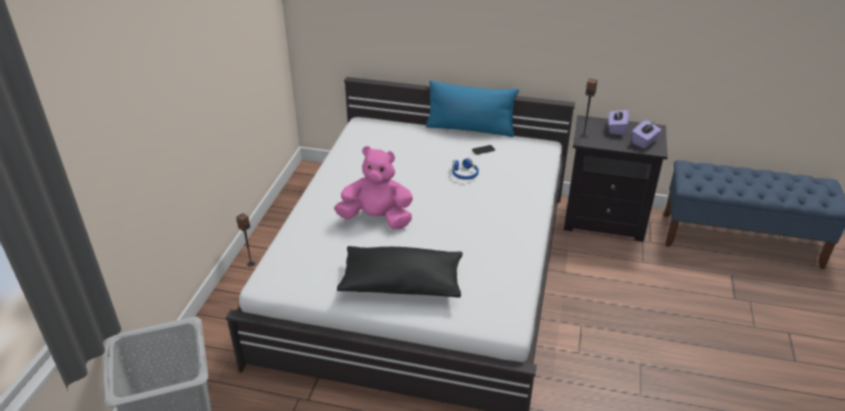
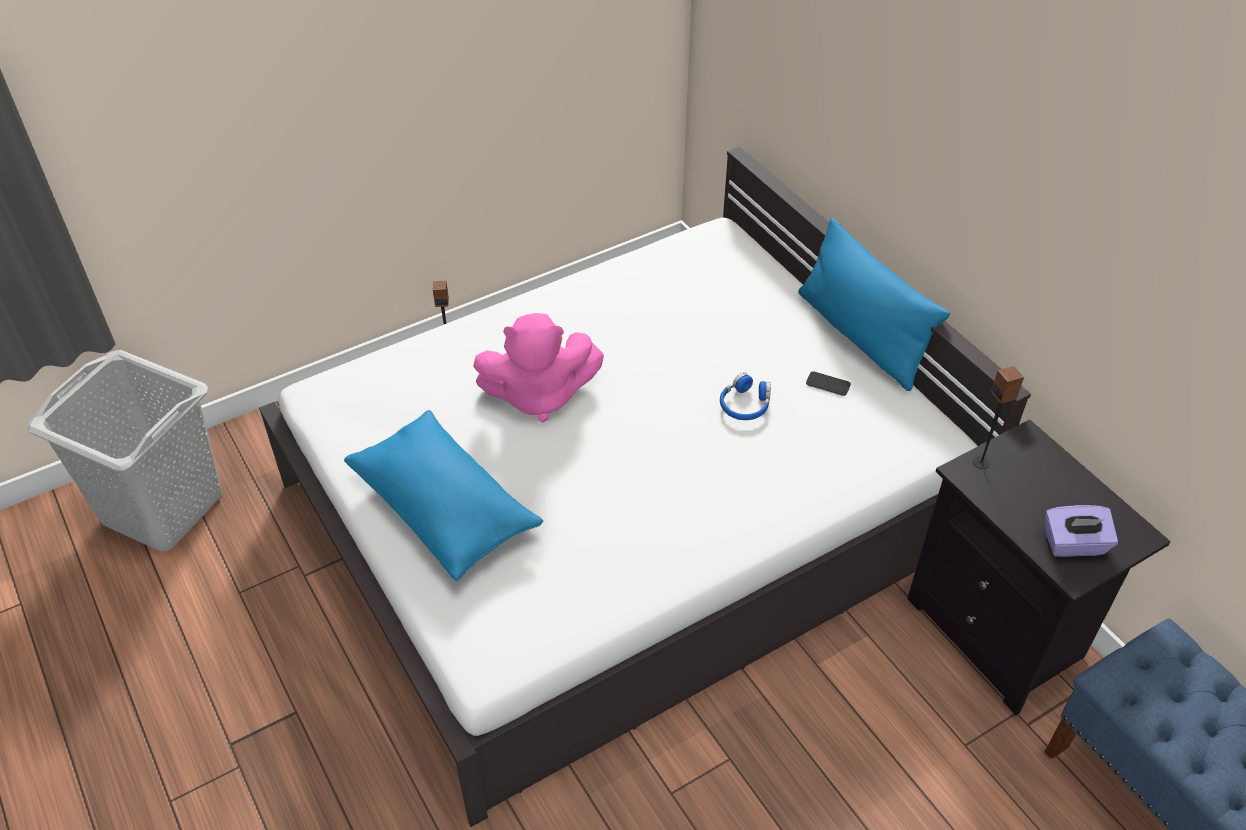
camera: 45 degrees right, 10 degrees up
pink plush toy [334,146,413,229] -> pink plush toy turned 120 degrees clockwise [473,313,604,422]
black pillow [337,246,463,298] -> blue pillow [344,410,543,581]
purple tissue box [609,108,629,135] -> none

